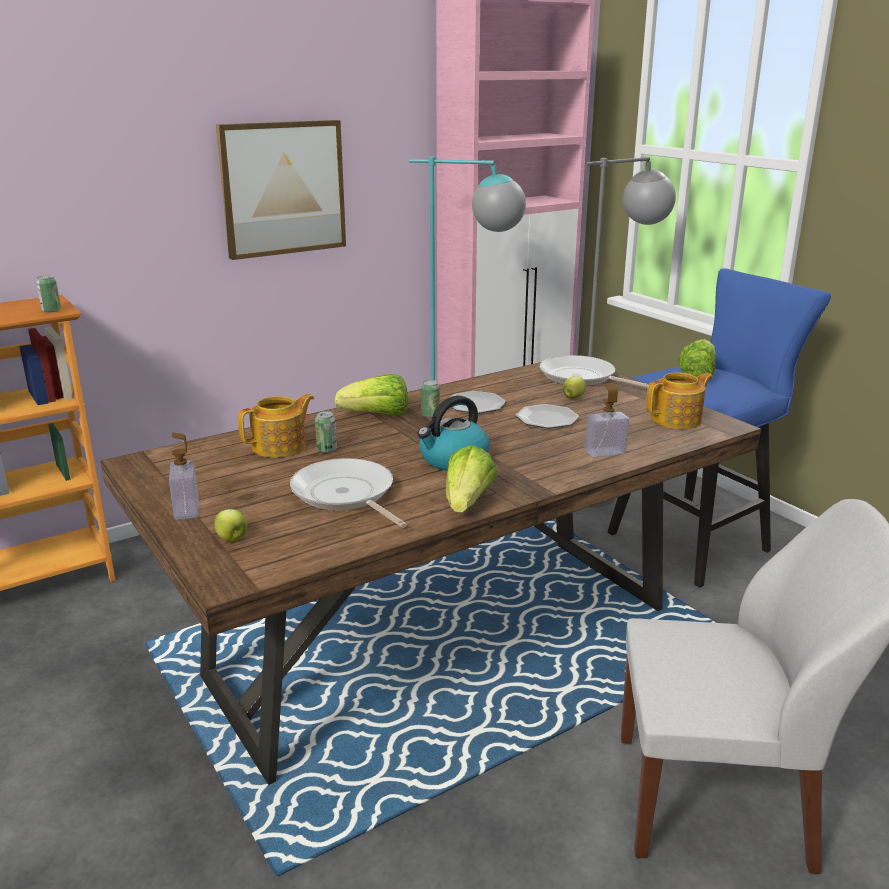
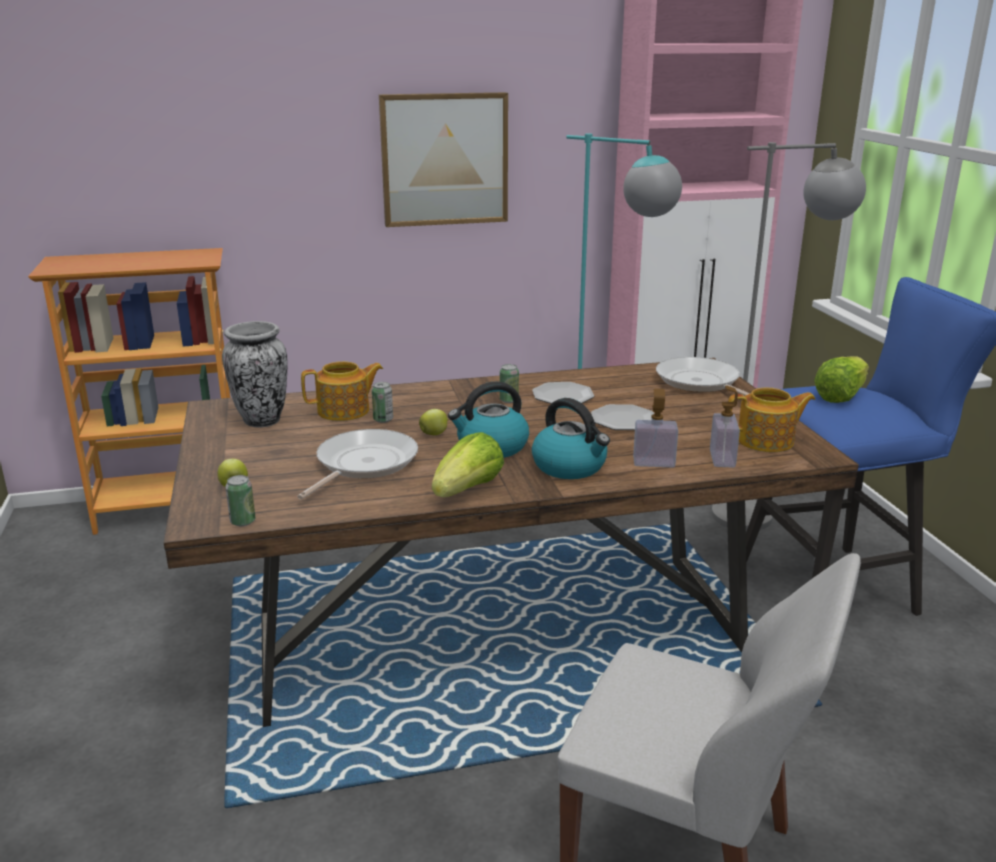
camera: 20 degrees right, 0 degrees up
can [36,275,61,312] -> can moved to [225,475,256,526]
soap dispenser [169,432,199,520] -> soap dispenser moved to [710,385,740,468]
frying pan [290,458,407,528] -> frying pan turned 45 degrees clockwise [297,429,418,499]
lettuce [334,374,408,416] -> none
apple [563,376,586,399] -> apple moved to [419,409,449,435]
none -> vase [222,321,288,427]
none -> kettle [532,398,610,479]

